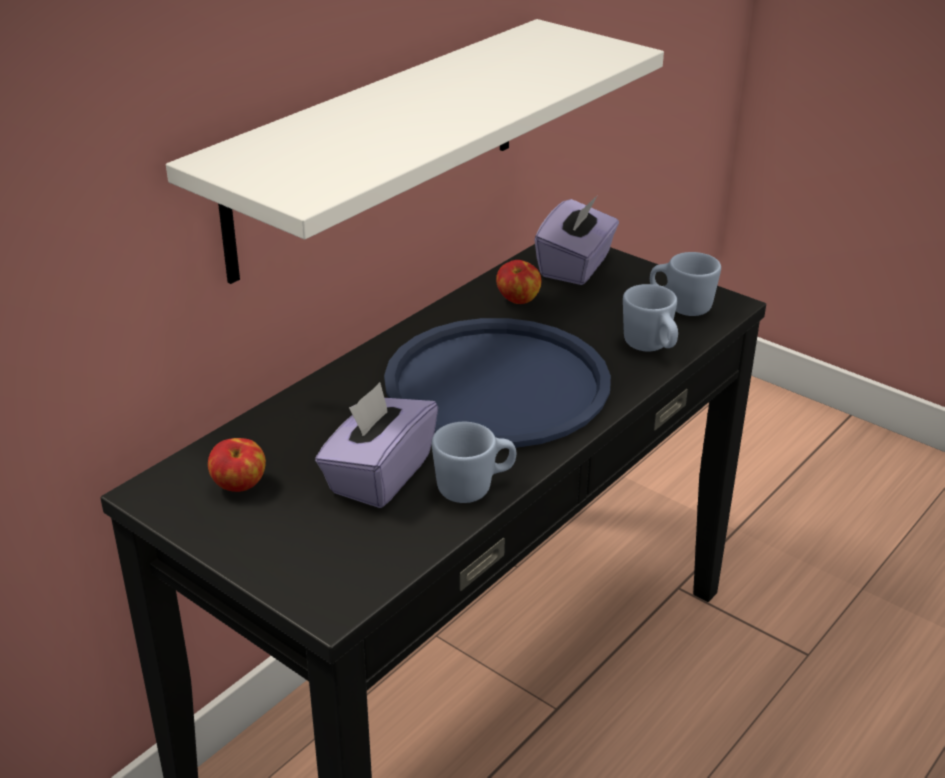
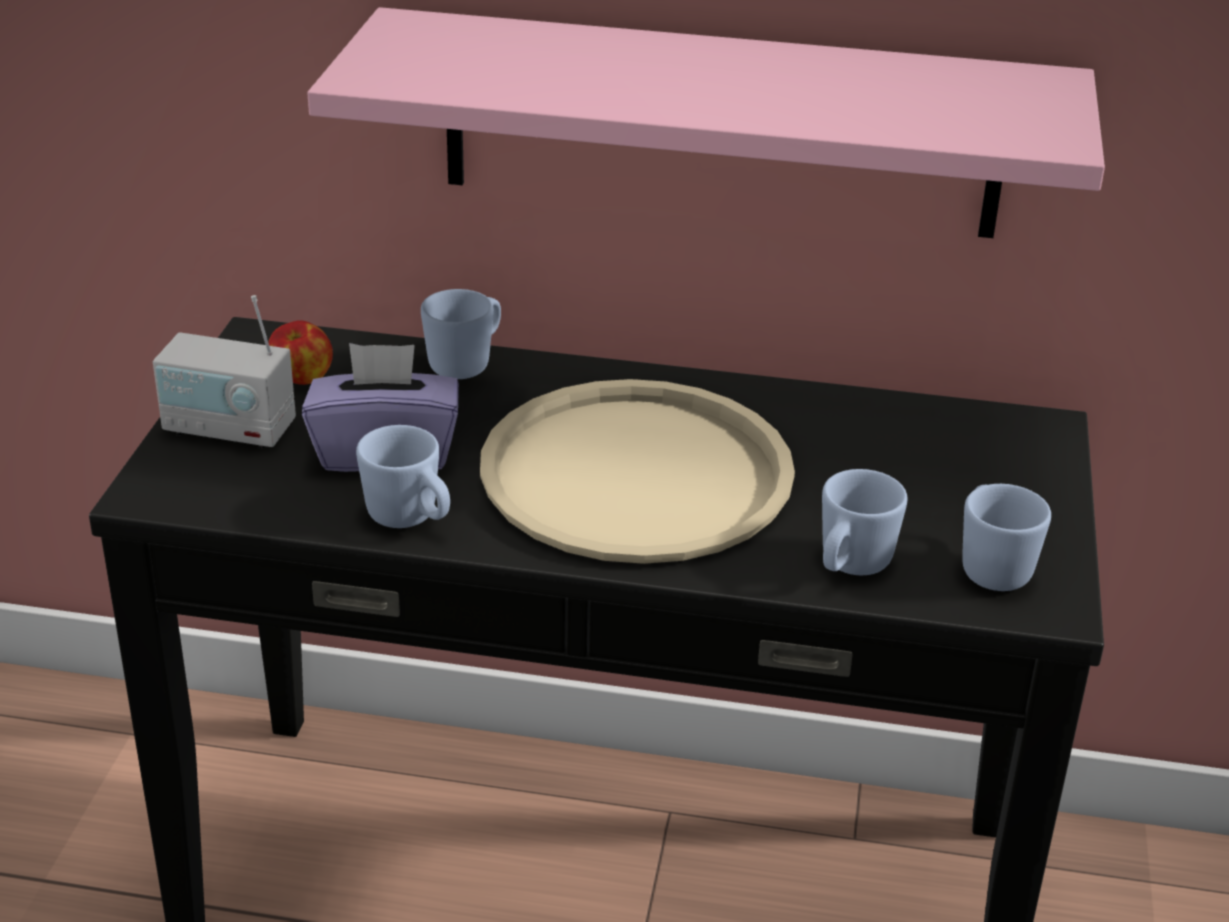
camera: 60 degrees right, 0 degrees up
white shelf [166,19,664,284] -> pink shelf [307,7,1105,238]
blue tray [384,318,611,448] -> beige tray [480,379,795,564]
apple [496,260,541,304] -> none
purple tissue box [534,195,619,285] -> none
none -> radio [153,295,296,449]
none -> blue mug [421,289,501,379]

